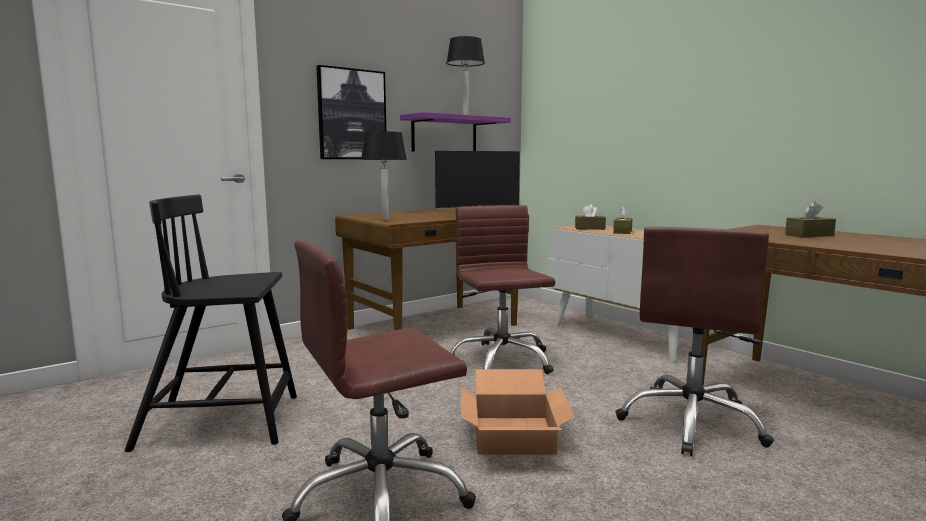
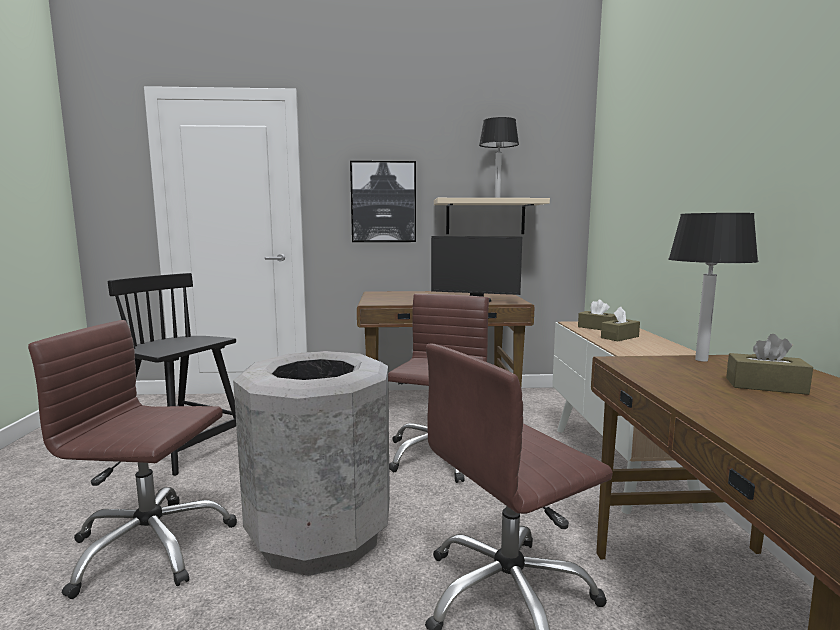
camera: 35 degrees right, 0 degrees up
table lamp [361,131,407,220] -> table lamp moved to [668,213,758,362]
purple shelf [400,112,511,151] -> beige shelf [434,198,550,234]
cardboard box [461,369,574,455] -> grey trash can [233,351,390,576]

